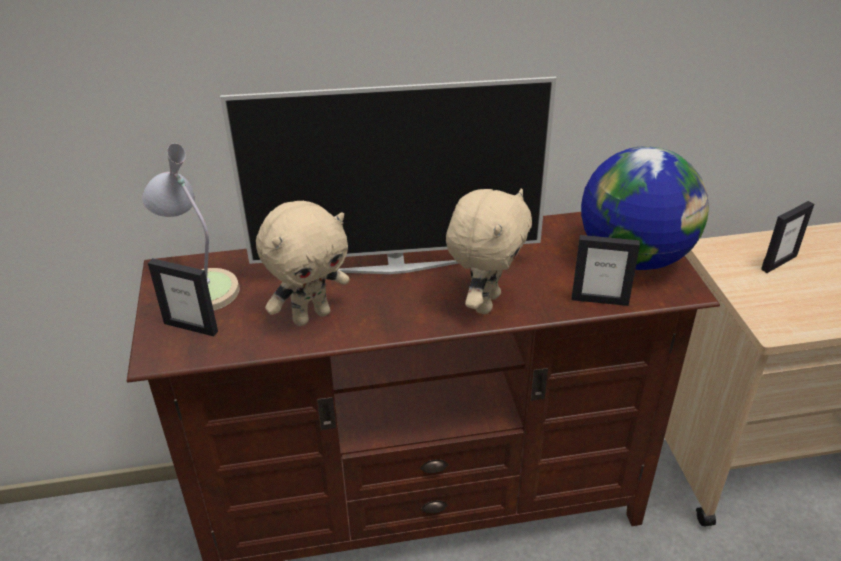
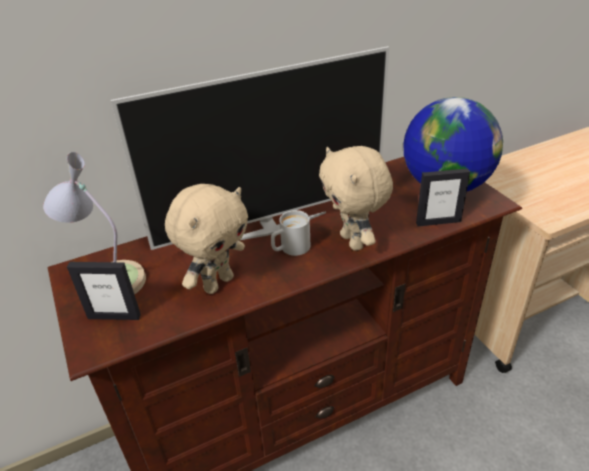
camera: 15 degrees left, 0 degrees up
beige plush toy [446,188,532,314] -> beige plush toy turned 150 degrees clockwise [319,146,393,251]
picture frame [761,201,814,273] -> none
none -> white mug [271,210,310,256]

